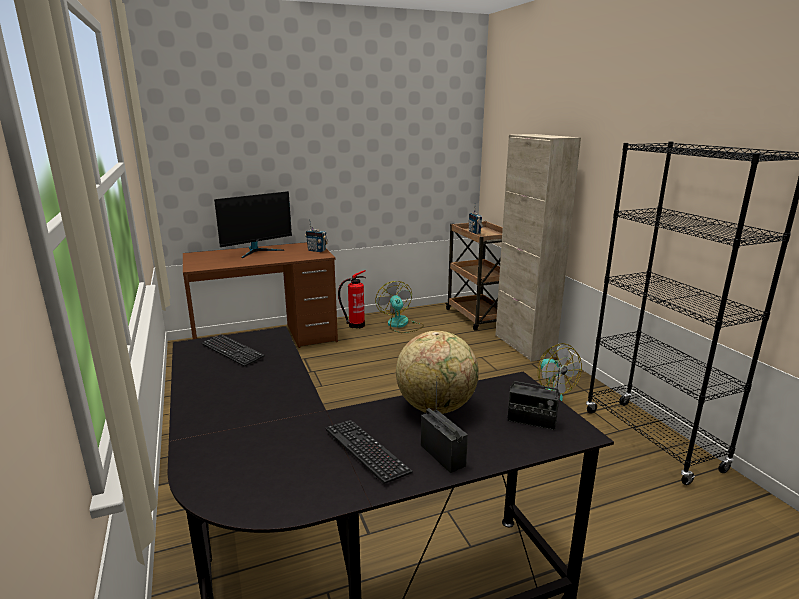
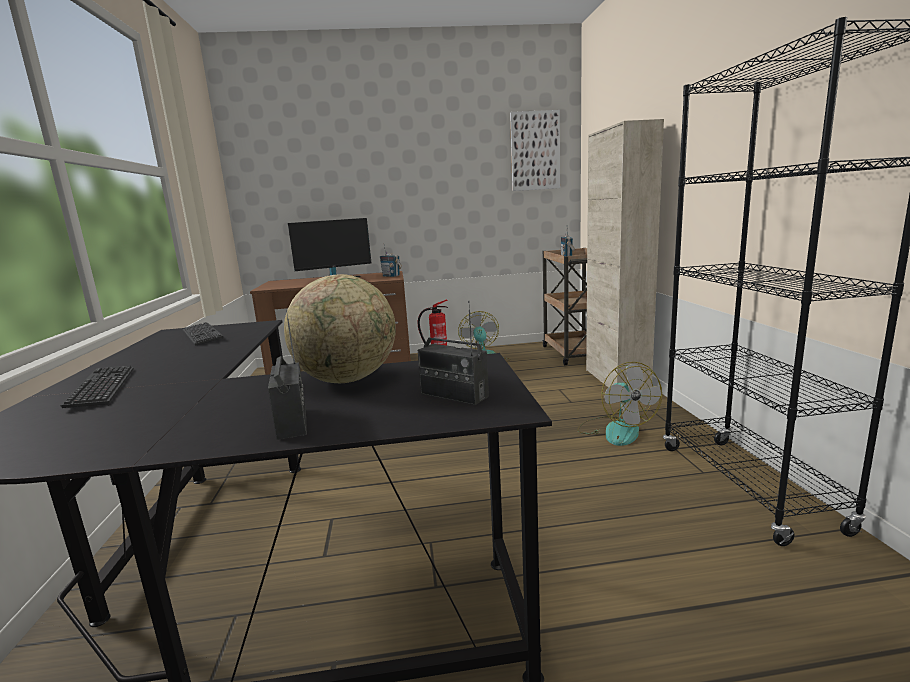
camera: 15 degrees right, 5 degrees down
keyboard [325,420,413,484] -> keyboard moved to [60,366,134,408]
none -> picture [510,110,560,191]

